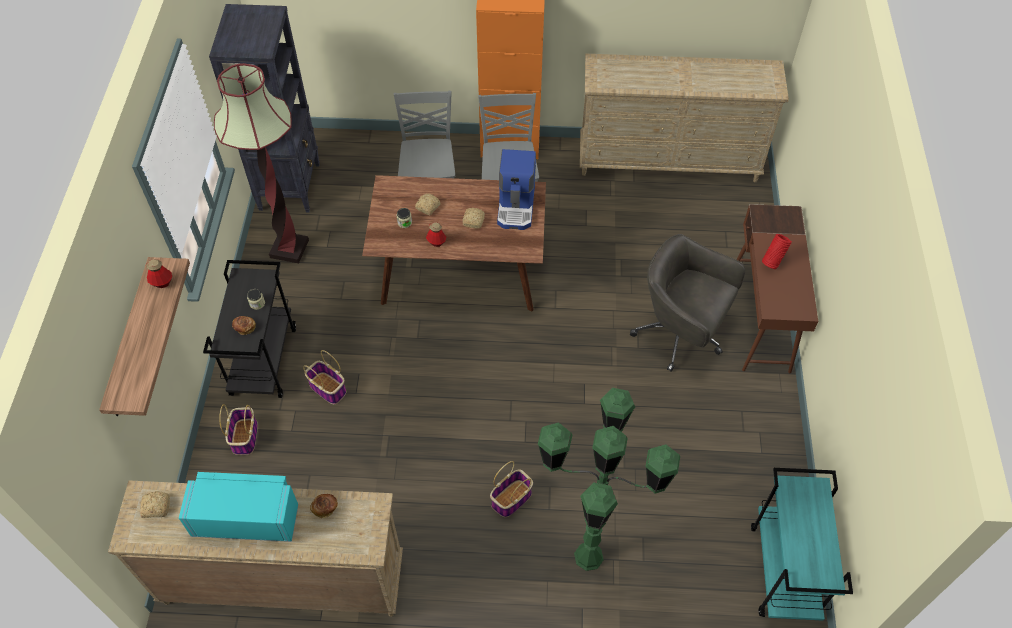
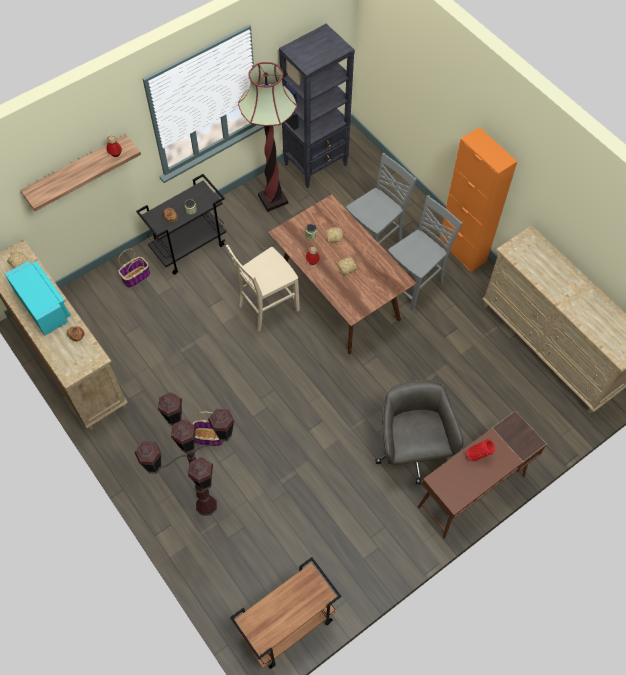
camera: 50 degrees right, 5 degrees up
basket [303,350,346,404] -> none
coffee machine [497,149,536,230] -> none
green floor lamp [538,388,680,571] -> brown floor lamp [135,392,234,516]
turquoise cart [751,468,853,621] -> brown cart [230,557,341,669]
none -> beige chair [226,245,300,331]

